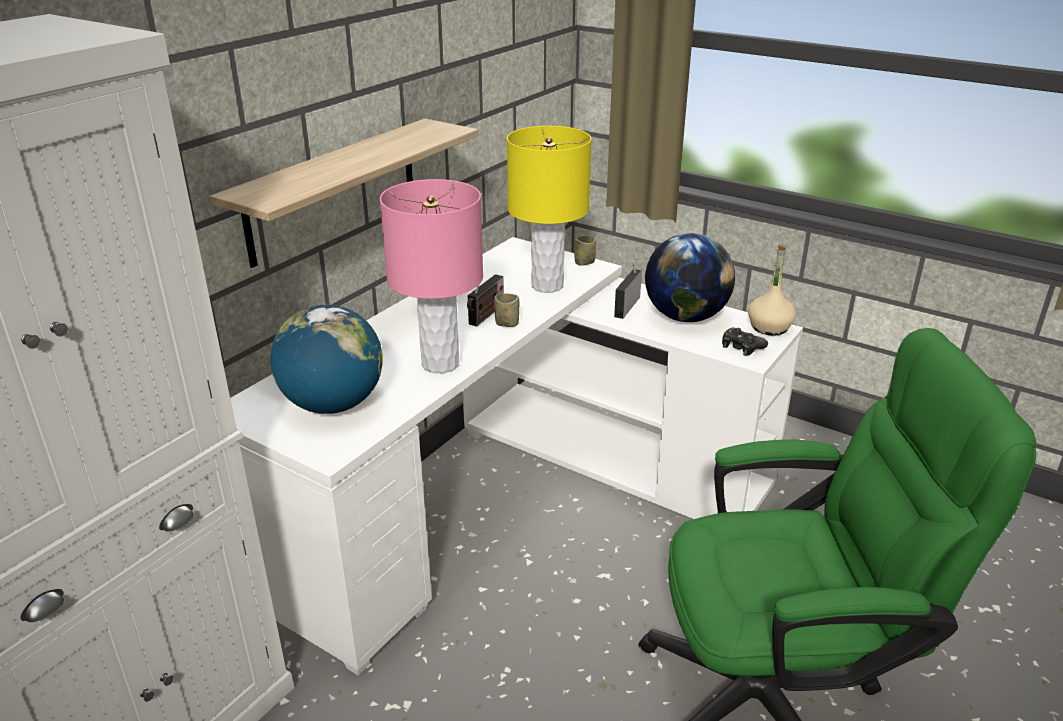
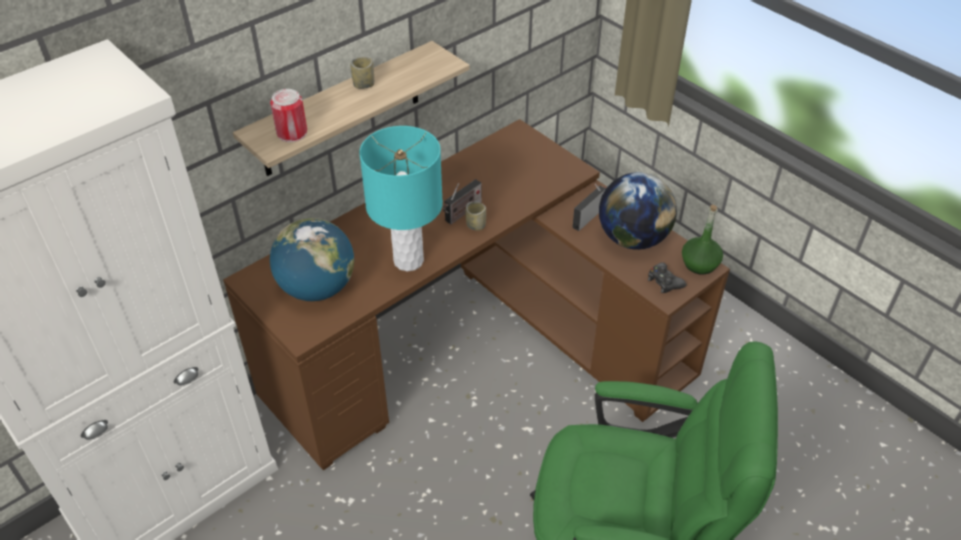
camera: 15 degrees right, 15 degrees up
white desk [230,237,803,675] -> brown desk [223,119,730,470]
pink table lamp [379,179,483,373] -> turquoise table lamp [359,126,443,271]
yellow table lamp [507,126,592,293] -> none
cup [574,235,596,266] -> cup moved to [350,57,374,89]
beige bottle [748,244,796,336] -> green bottle [682,205,723,275]
none -> can [270,89,307,142]

